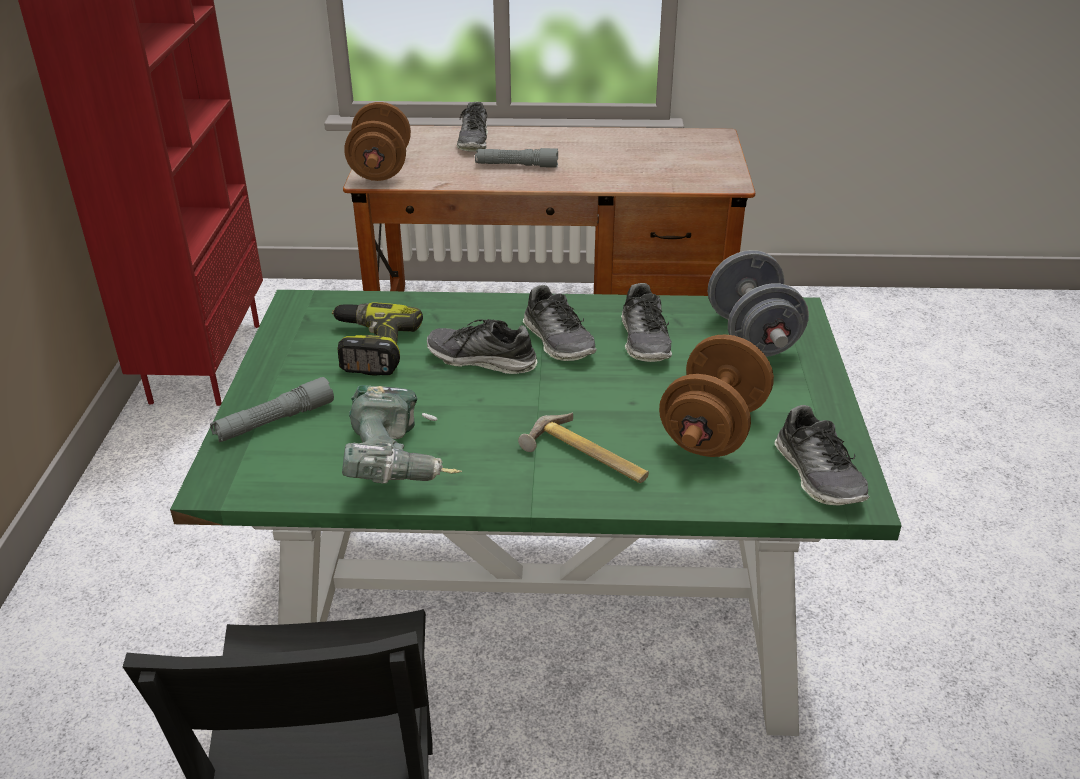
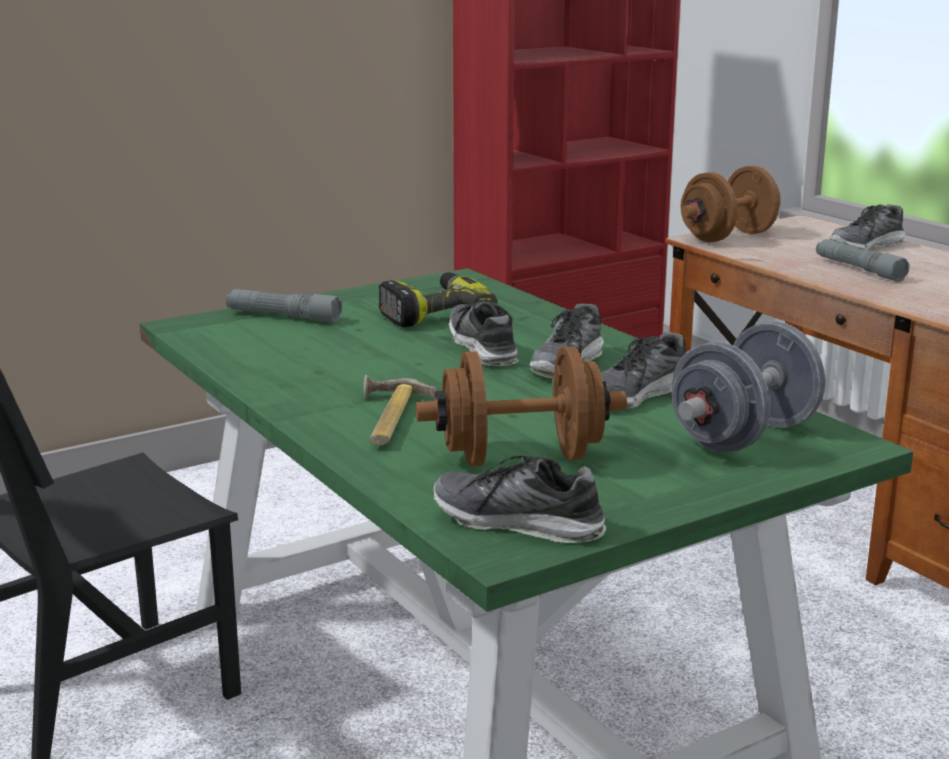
camera: 55 degrees right, 15 degrees down
power drill [342,385,462,483] -> none
shoe [775,405,870,505] -> shoe turned 75 degrees clockwise [433,456,606,543]

